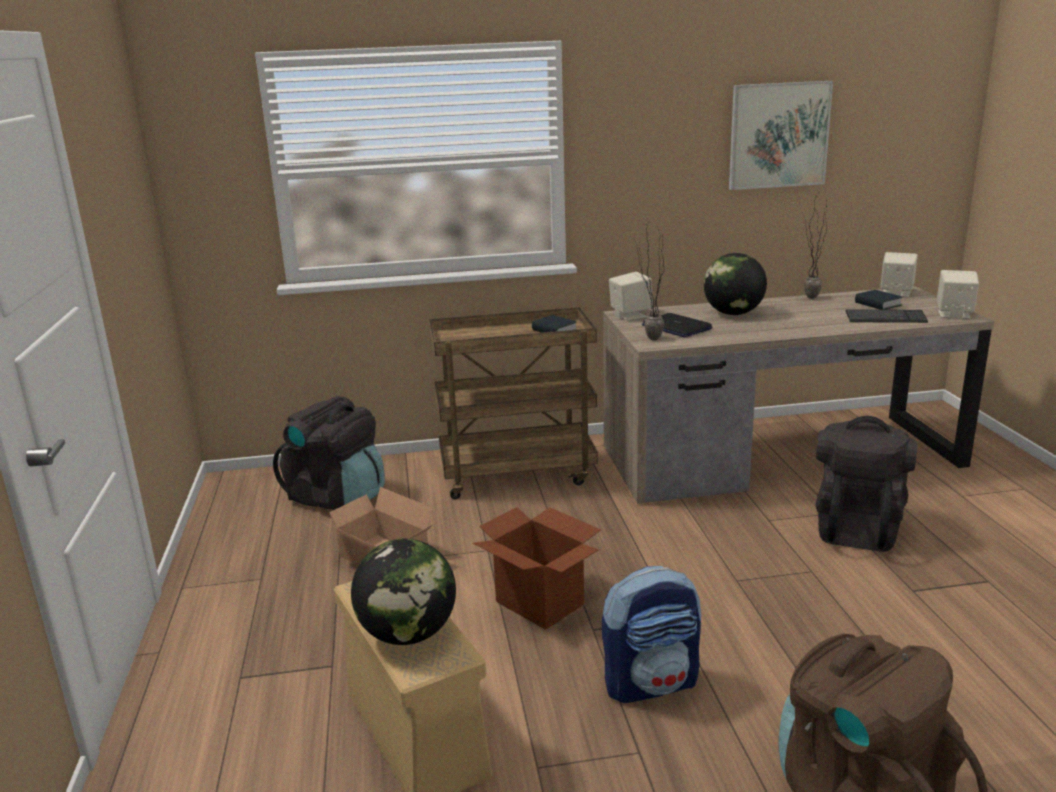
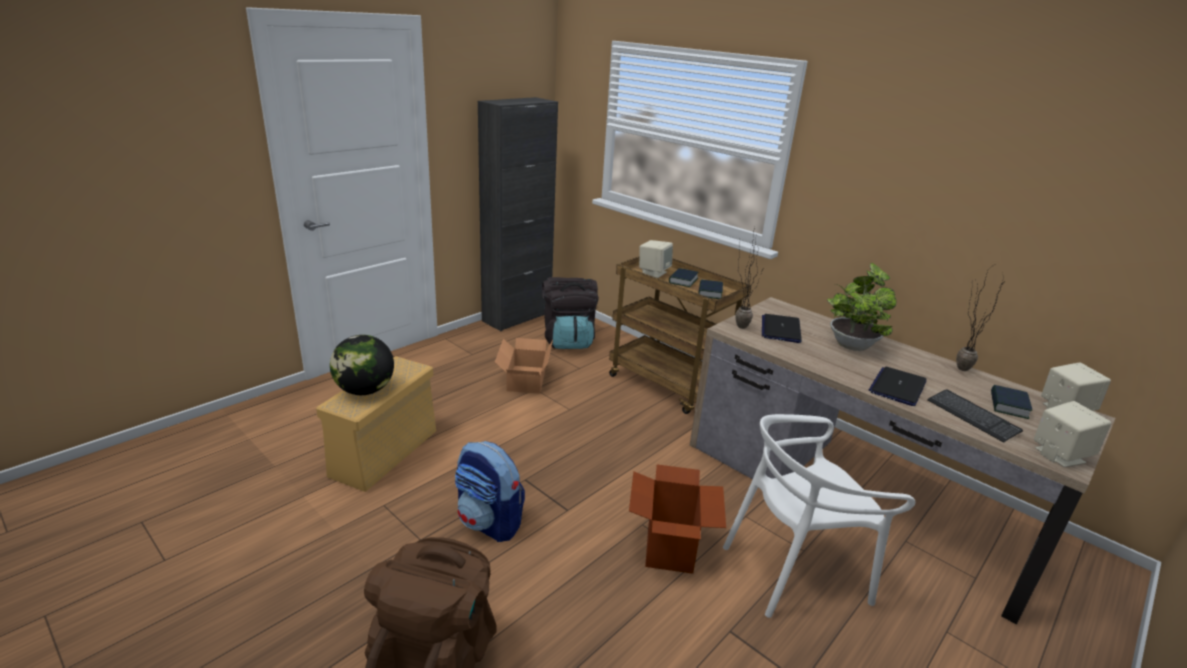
camera: 50 degrees right, 5 degrees up
cardboard box [473,507,601,630] -> cardboard box moved to [629,464,726,574]
beige speaker [609,272,653,320] -> beige speaker moved to [639,240,673,278]
globe [704,253,767,315] -> potted plant [827,263,897,351]
picture [729,81,833,190] -> none
black backpack [815,416,917,552] -> white chair [723,414,915,618]
none -> black cabinet [478,97,558,331]
none -> book [669,268,698,287]
none -> laptop [869,367,926,406]

